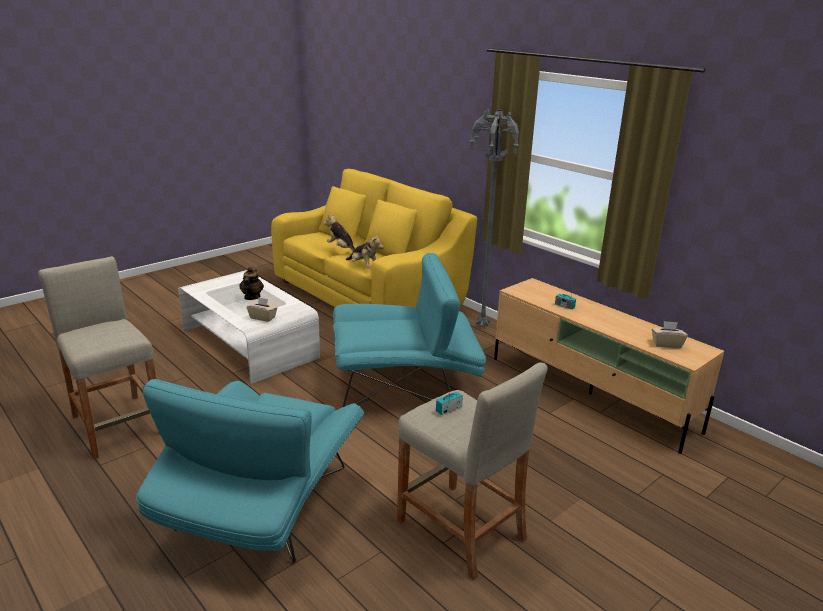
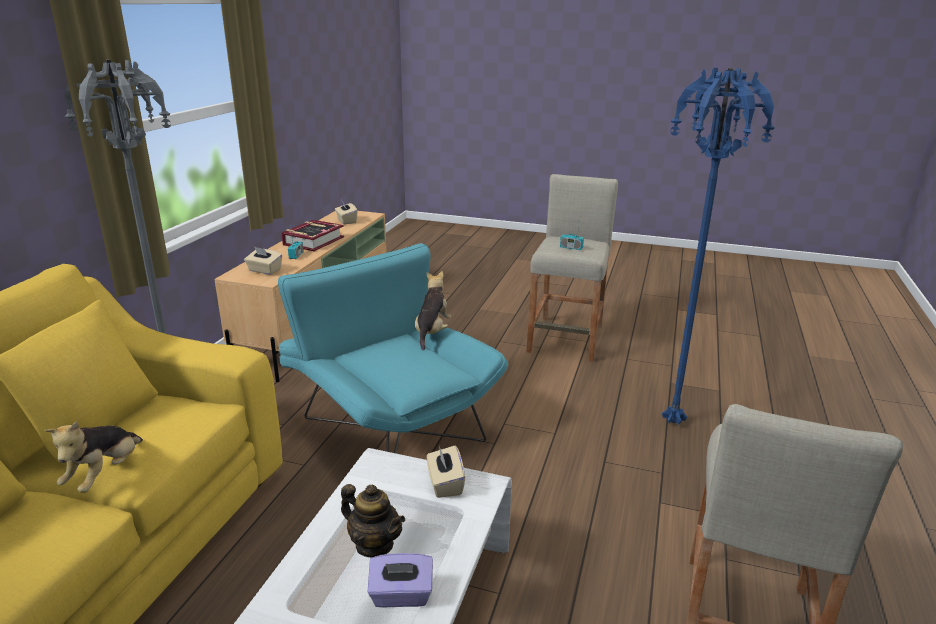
camera: 120 degrees left, 0 degrees up
turquoise armchair [136,379,364,563] -> blue floor lamp [662,68,775,425]
teapot [239,267,264,300] -> teapot turned 120 degrees counterclockwise [341,484,405,557]
plush toy [346,235,384,267] -> plush toy moved to [415,271,451,350]
none -> beige tissue box [244,247,282,275]
none -> book [281,220,344,251]
none -> purple tissue box [367,553,433,608]

